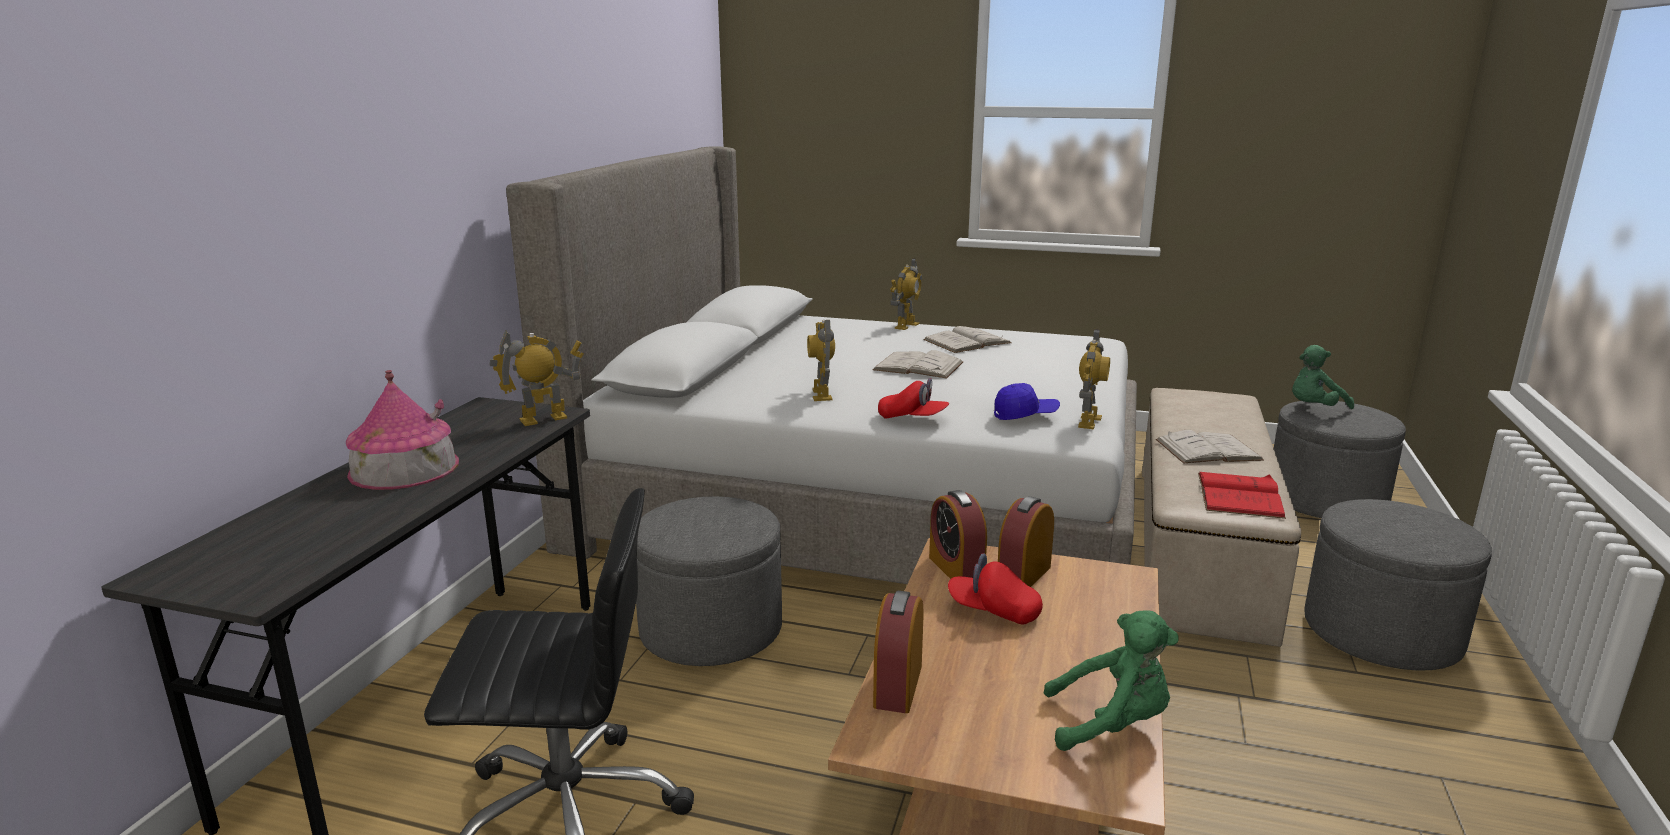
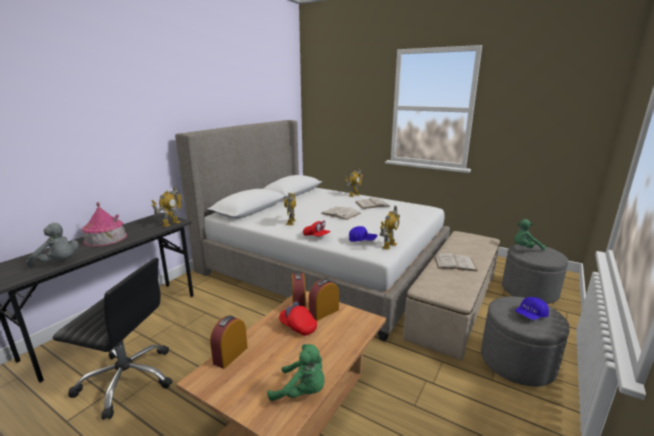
camera: 15 degrees right, 0 degrees up
toy robot [489,330,583,426] -> toy robot turned 135 degrees clockwise [151,186,183,227]
grey ottoman [636,496,782,666] -> none
red book [1198,472,1286,519] -> none
none -> grey plush toy [26,223,79,267]
none -> blue cap [515,297,549,320]

